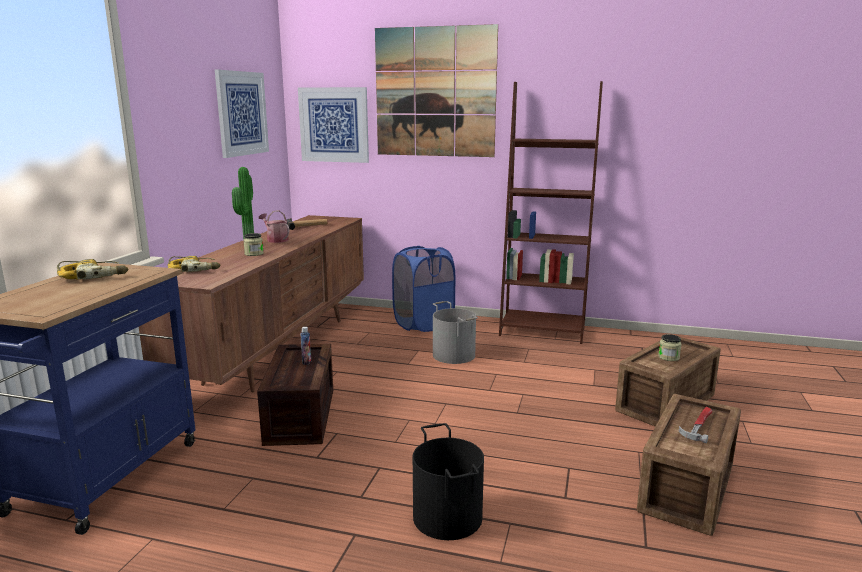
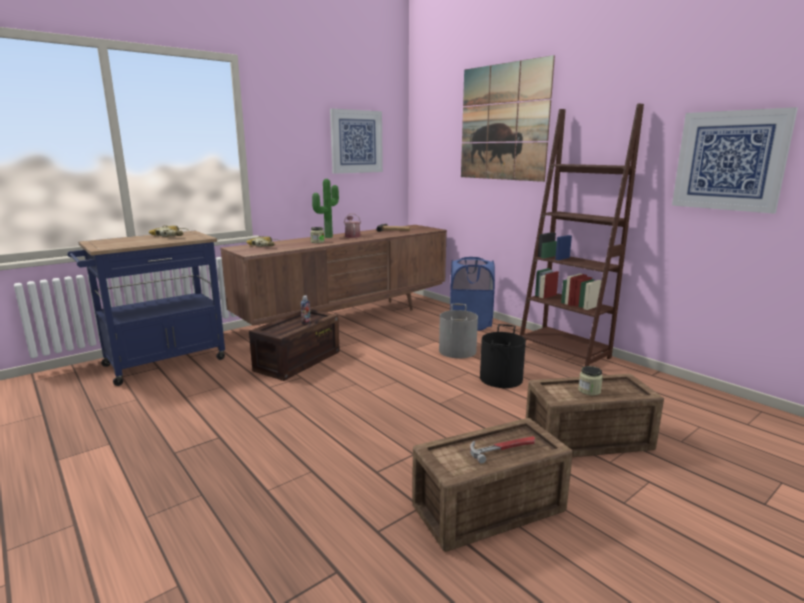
camera: 35 degrees right, 0 degrees up
picture [298,87,369,163] -> picture moved to [672,107,798,214]
black bucket [413,423,484,540] -> black bucket moved to [480,324,526,388]

